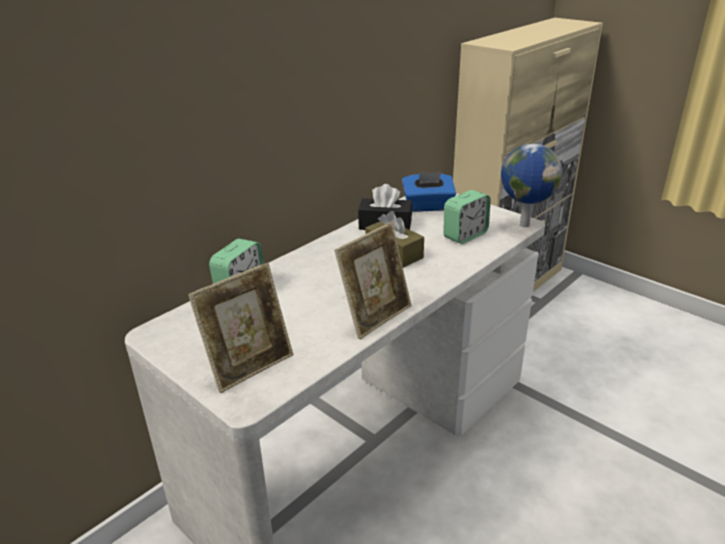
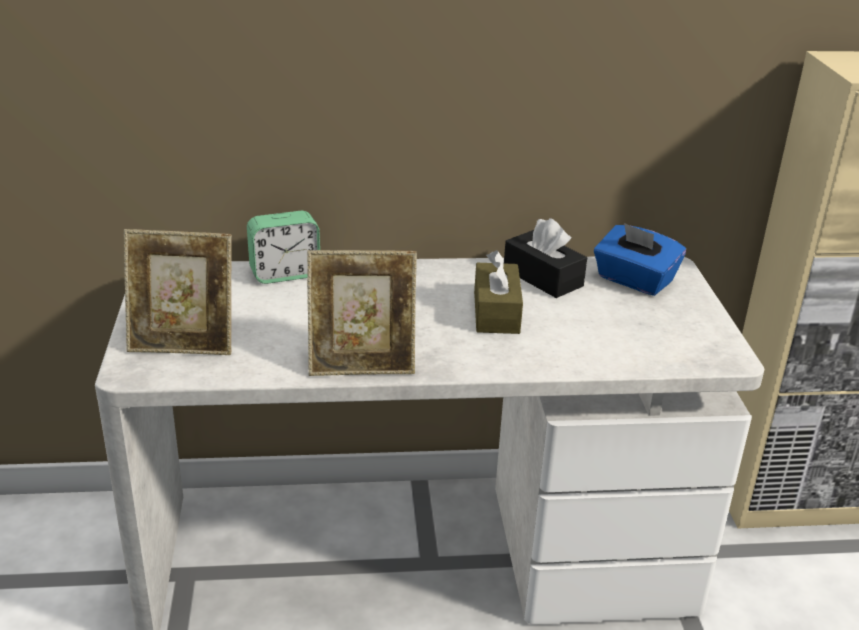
camera: 40 degrees right, 0 degrees up
alarm clock [443,190,491,244] -> none
globe [501,144,562,227] -> none

